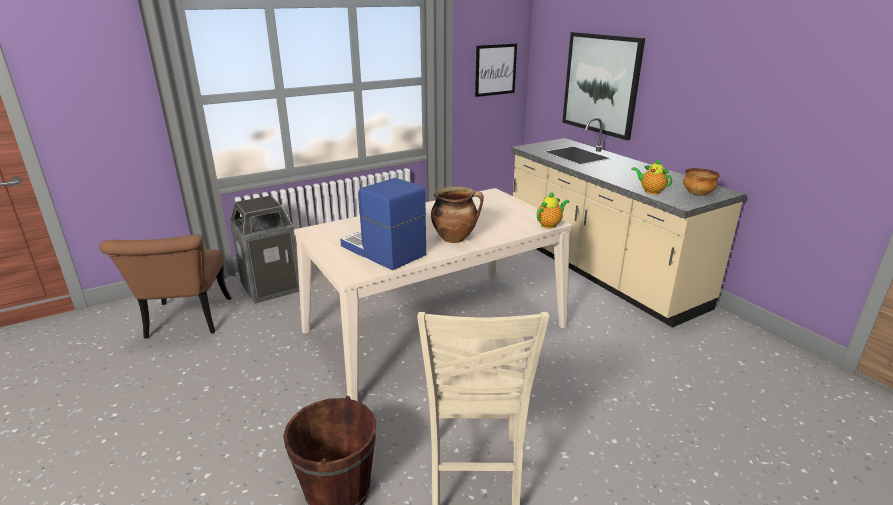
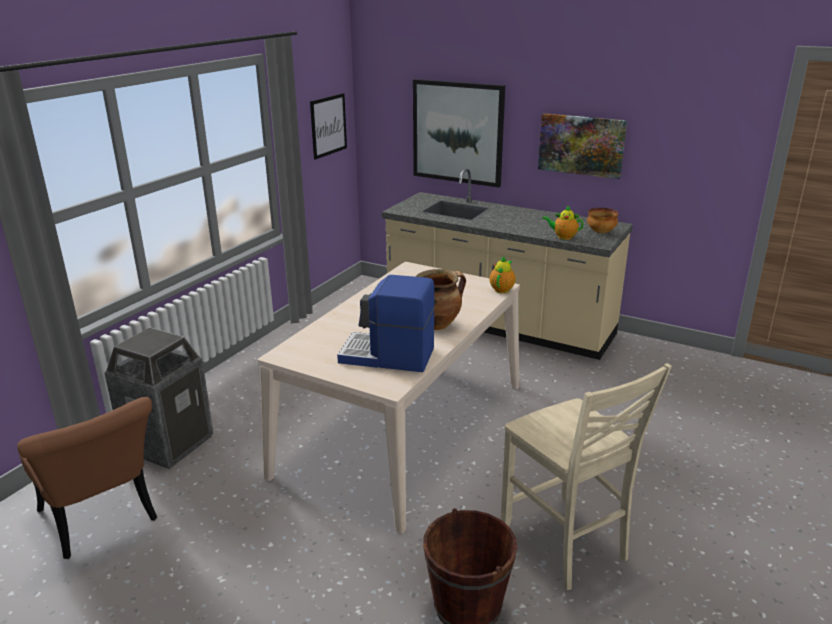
camera: 30 degrees left, 0 degrees up
none -> picture [538,113,627,179]

